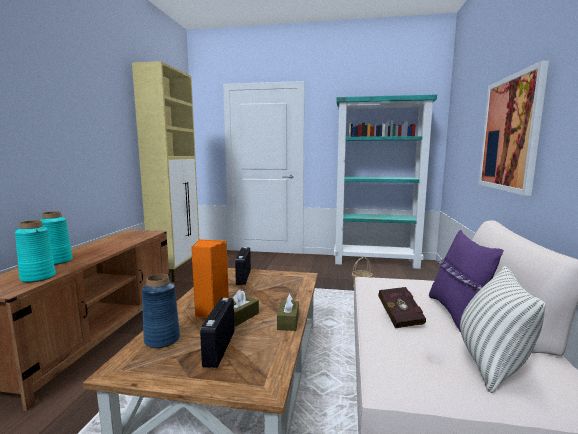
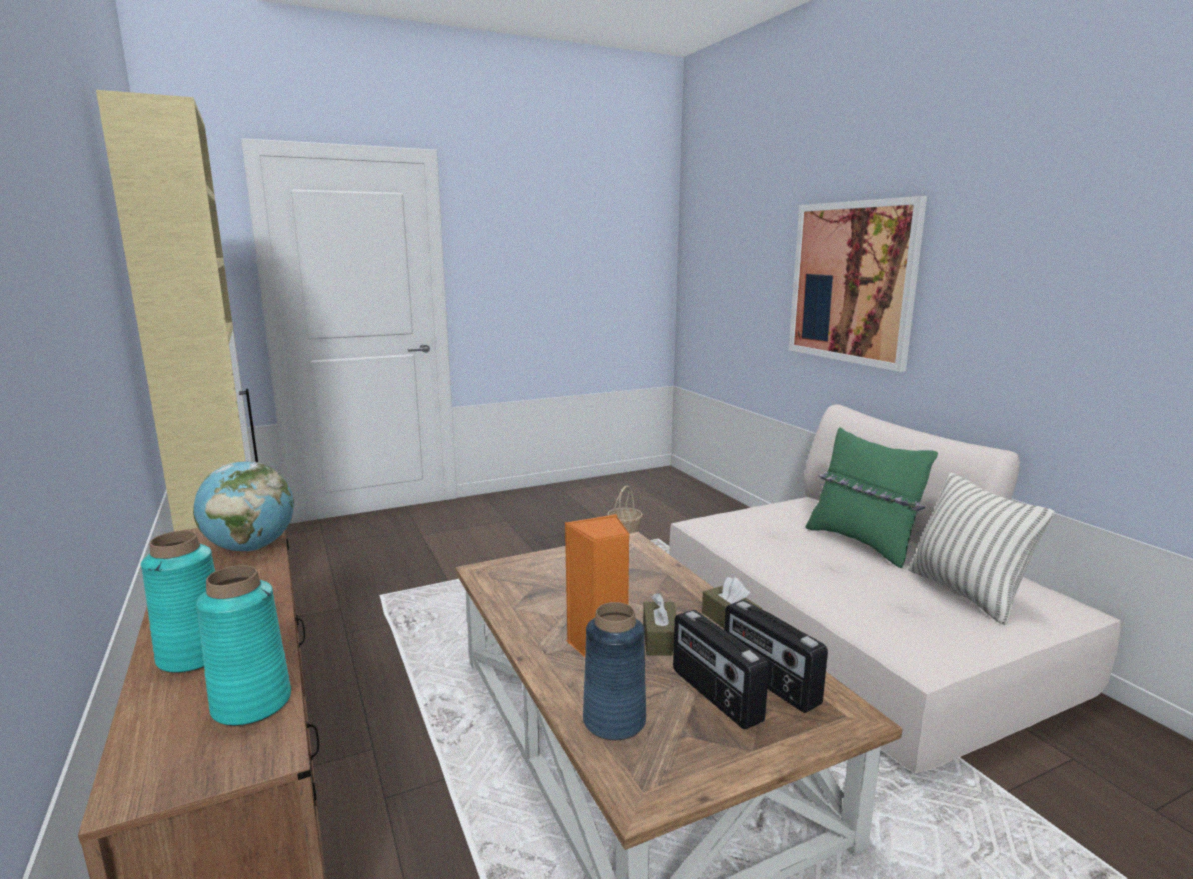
camera: 35 degrees left, 5 degrees up
radio [235,247,251,285] -> radio moved to [724,600,828,713]
turquoise bookcase [334,94,437,269] -> none
red book [378,287,426,328] -> none
purple pillow [429,230,504,332] -> green pillow [806,427,938,568]
none -> globe [193,461,294,551]

